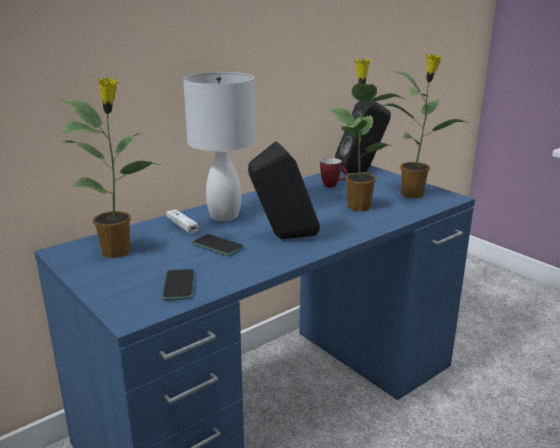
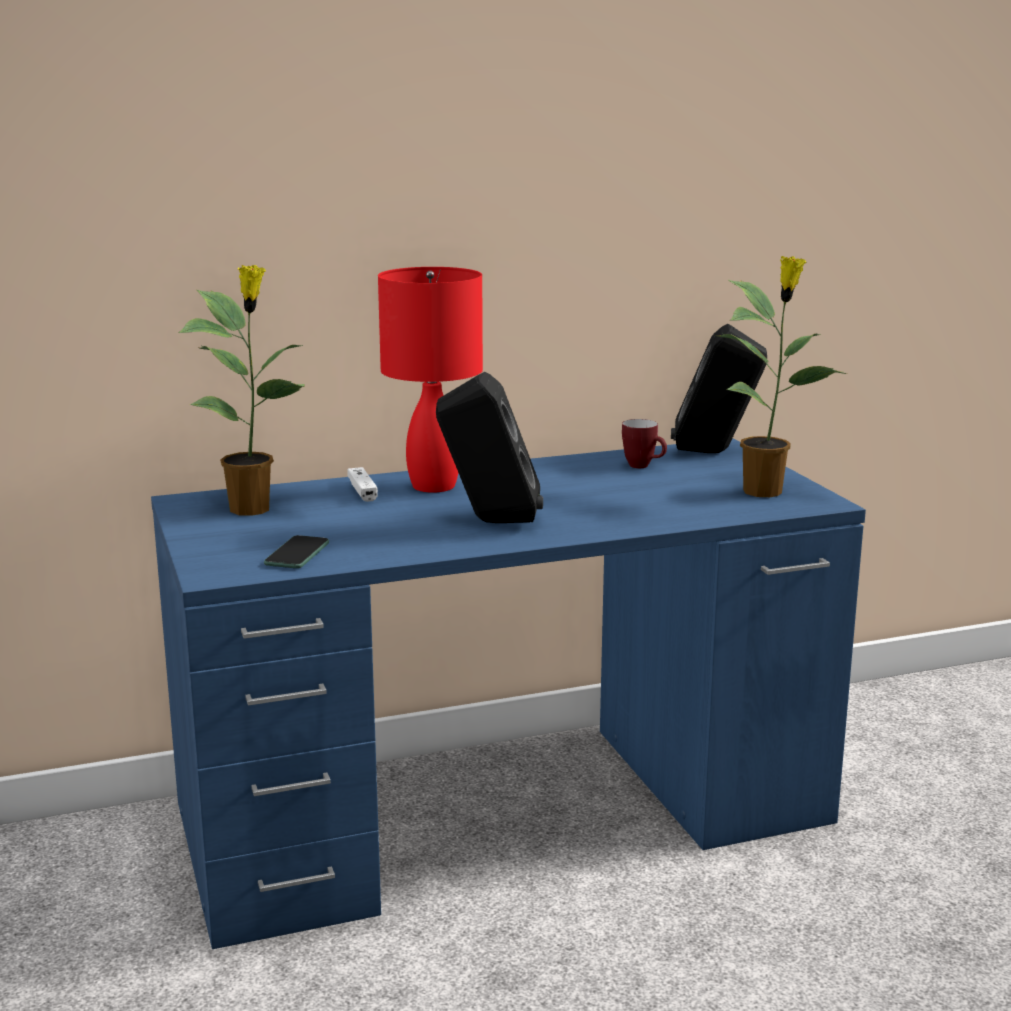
camera: 20 degrees right, 5 degrees down
white table lamp [183,72,255,221] -> red table lamp [378,267,483,493]
phone [192,234,244,256] -> none
potted plant [327,59,405,211] -> none

